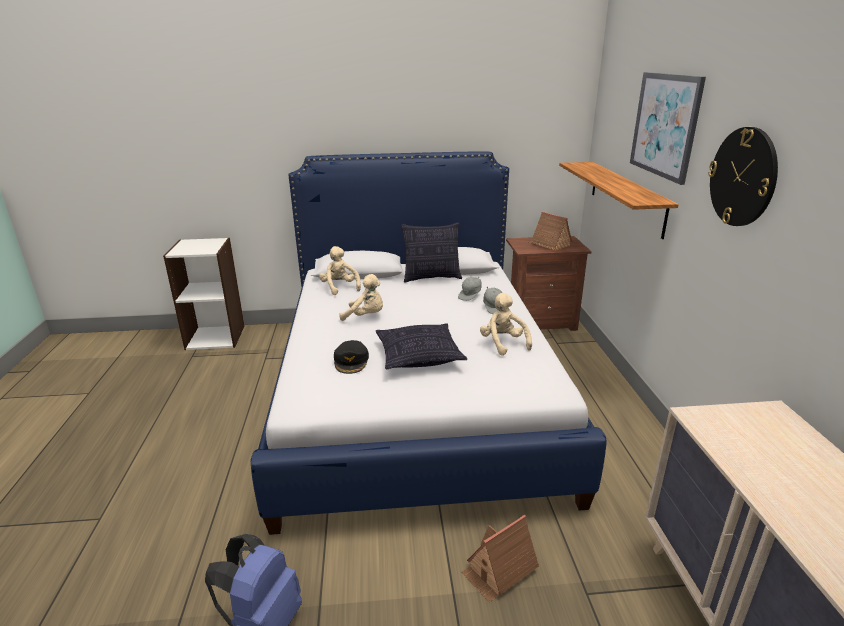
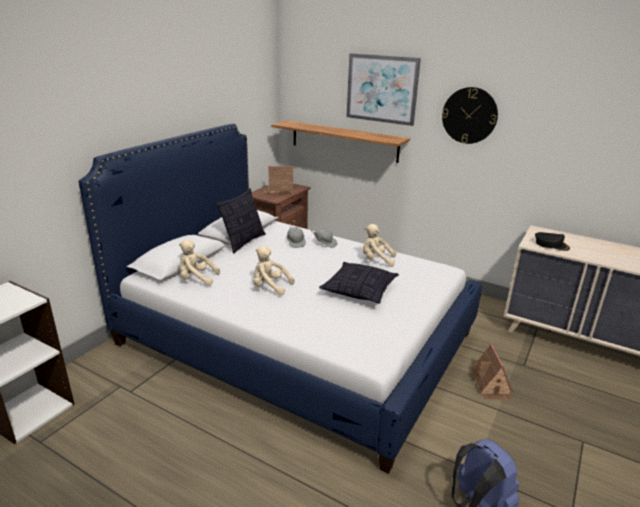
camera: 55 degrees left, 0 degrees up
black cap [334,340,369,374] -> black cap moved to [535,232,570,251]
beige plush toy [339,274,383,321] -> beige plush toy turned 120 degrees counterclockwise [254,246,294,296]

